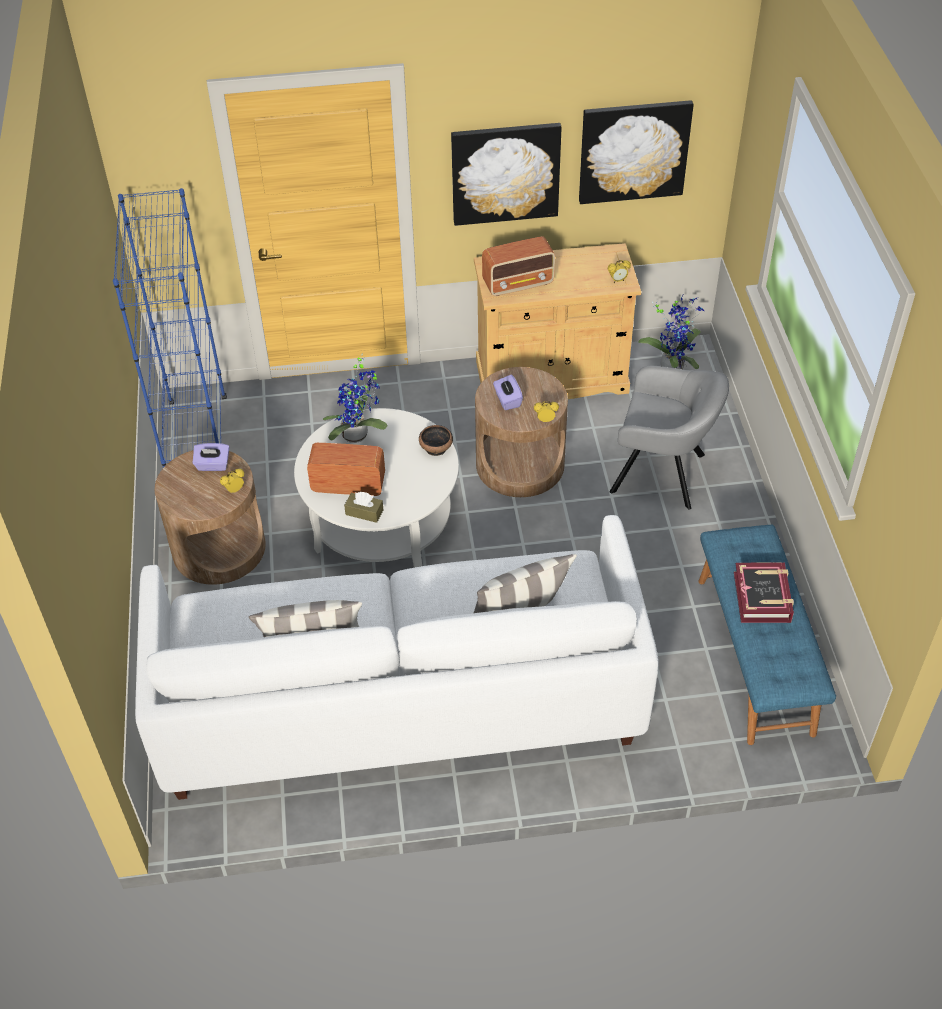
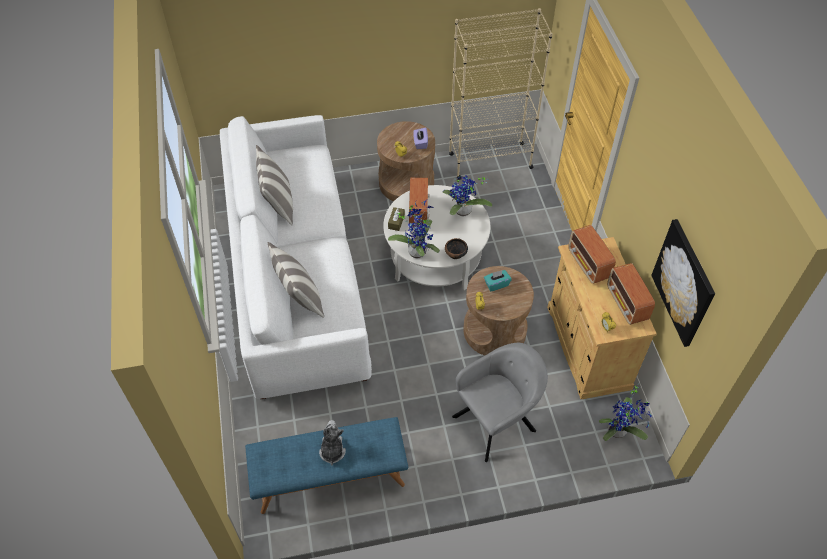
camera: 85 degrees right, 5 degrees up
blue bookcase [113,188,227,468] -> beige bookcase [449,8,553,180]
picture [451,123,562,226] -> none
purple tissue box [493,375,523,410] -> turquoise tissue box [484,270,512,291]
grey armchair [609,366,729,510] -> grey armchair turned 135 degrees counterclockwise [452,343,548,462]
book [734,563,794,623] -> plush toy [319,420,346,466]
none -> potted plant [388,201,440,258]
none -> radio [607,263,655,325]

